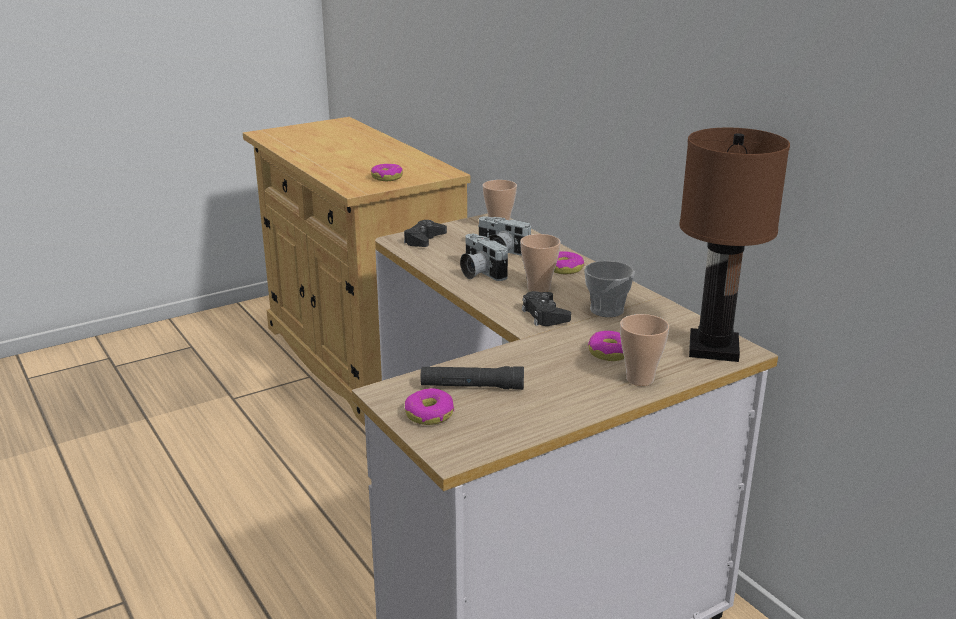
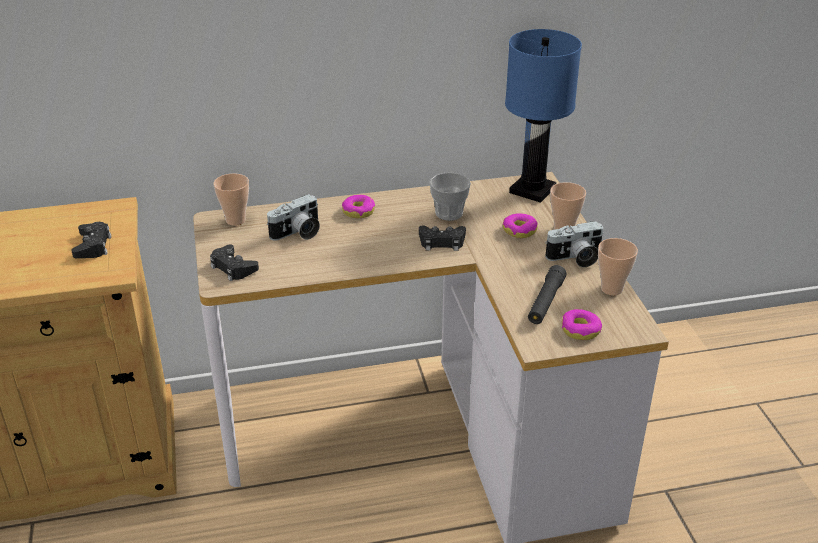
camera: 70 degrees left, 10 degrees up
donut [371,164,403,181] -> black game controller [71,222,112,258]
camera [460,234,508,281] -> camera moved to [545,221,604,267]
cup [520,234,561,292] -> cup moved to [598,238,638,295]
brown table lamp [679,128,790,362] -> blue table lamp [505,29,582,203]

